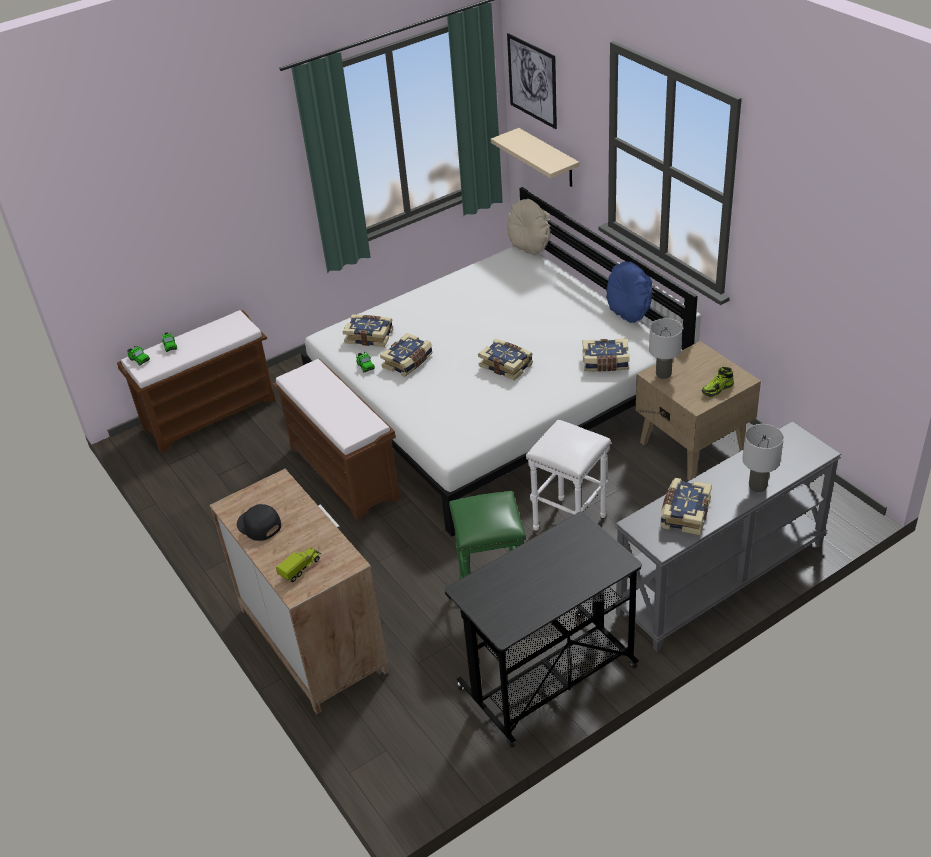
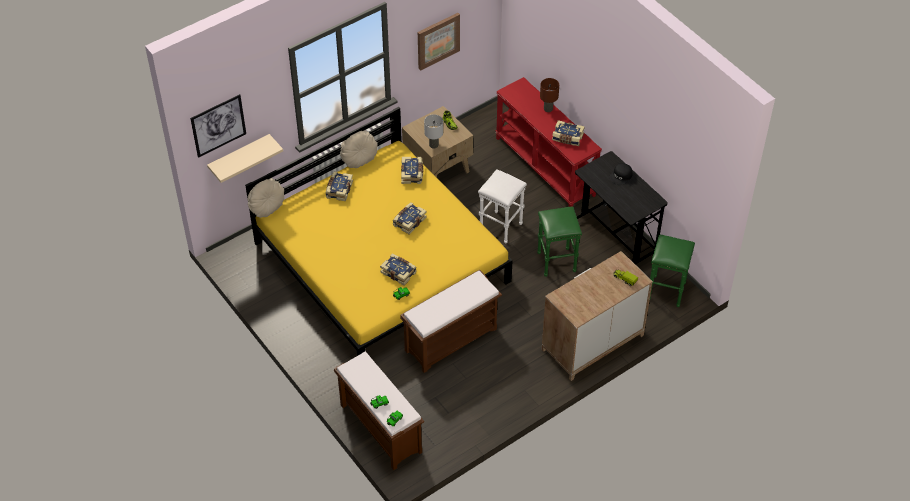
camera: 95 degrees left, 10 degrees up
black cap [237,504,281,541] -> black cap moved to [609,163,633,185]
white bed [301,187,698,537] -> yellow bed [245,107,513,356]
book [342,315,393,347] -> book moved to [326,171,353,201]
blue pillow [606,261,652,323] -> beige pillow [340,131,378,168]
grey console table [614,421,842,652] -> red console table [495,77,602,207]
white table lamp [742,424,784,492] -> brown table lamp [540,78,559,112]
none -> picture [418,13,460,71]
none -> green stool [650,234,695,307]

